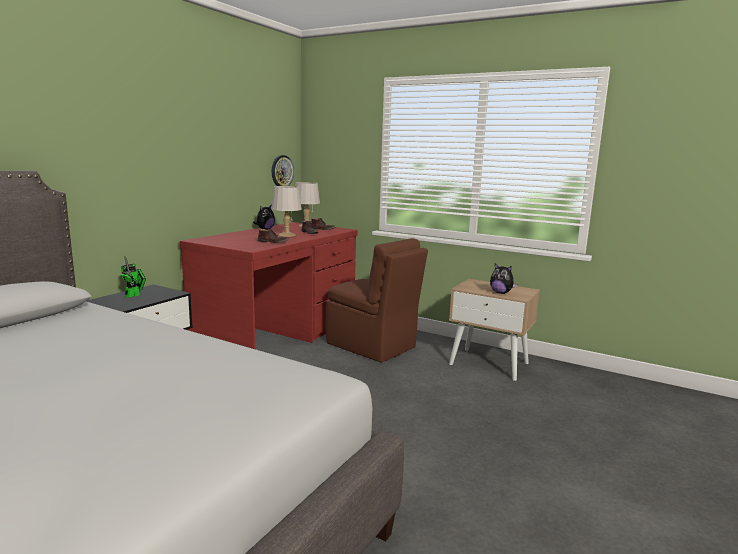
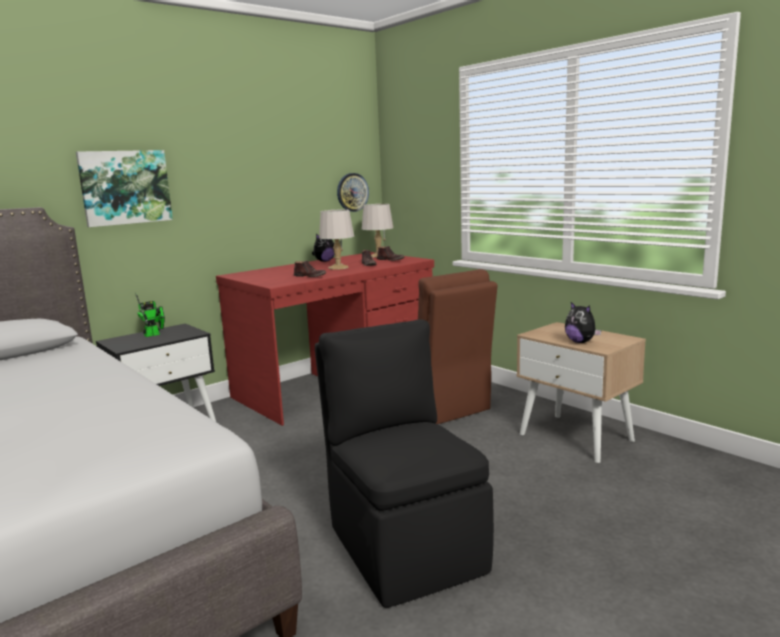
camera: 20 degrees right, 0 degrees up
none -> picture [76,150,173,227]
none -> black chair [315,319,494,608]

